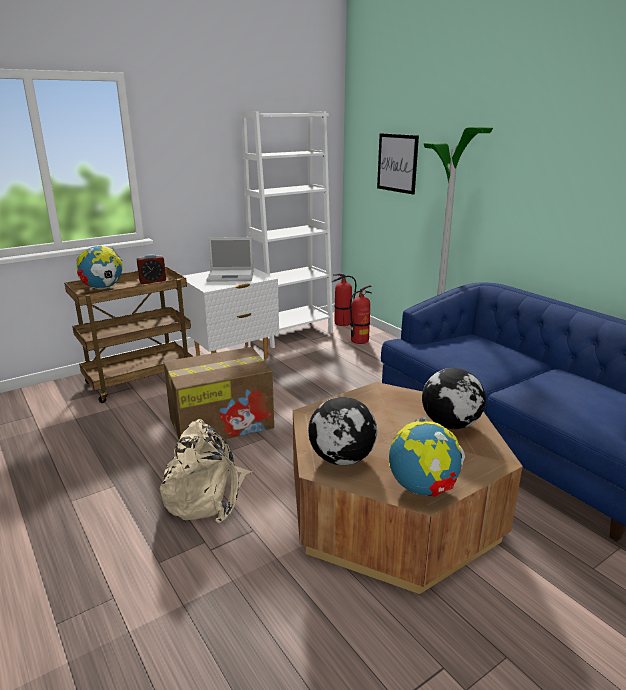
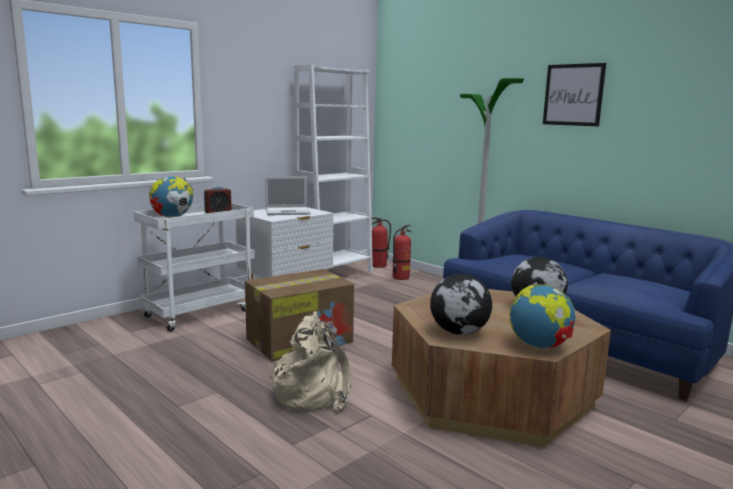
camera: 10 degrees left, 10 degrees down
brown cart [64,267,193,403] -> white cart [134,203,255,332]
picture [377,133,419,195] -> picture moved to [543,63,606,126]

